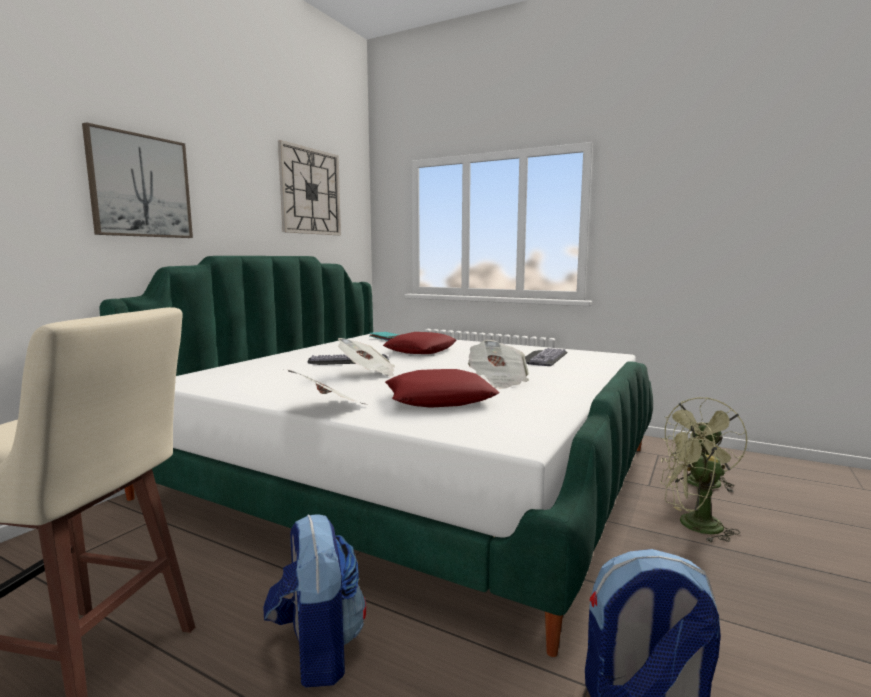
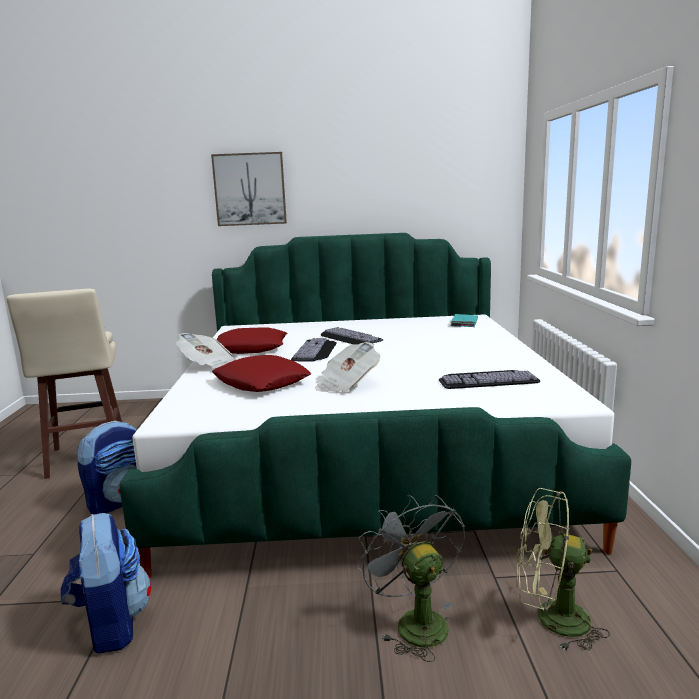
camera: 60 degrees right, 5 degrees up
wall clock [278,140,341,235] -> none
newspaper [338,338,395,377] -> keyboard [291,338,337,361]
red pillow [383,332,456,354] -> red pillow moved to [217,327,287,354]
green fan [660,421,740,543] -> grey fan [358,495,465,662]

